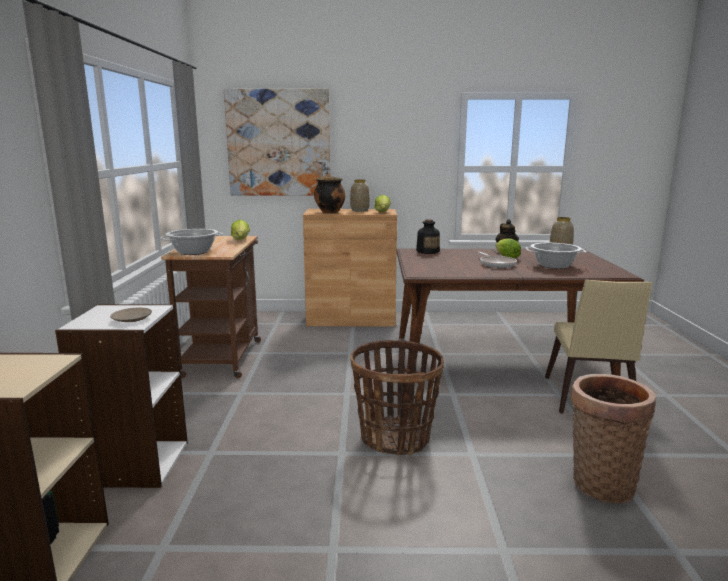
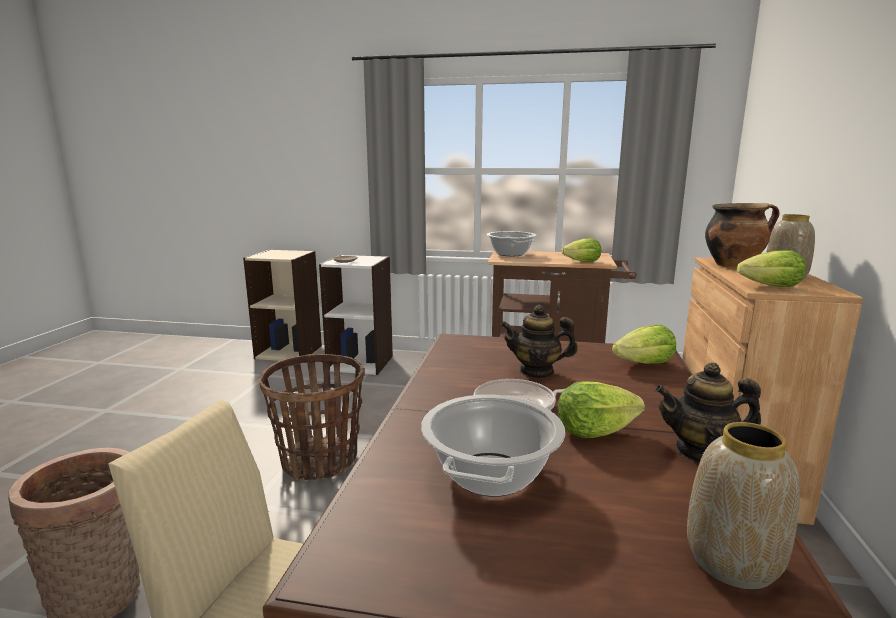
camera: 100 degrees right, 0 degrees up
picture [224,89,331,196] -> none
bottle [416,219,440,254] -> lettuce [612,325,676,364]
none -> teapot [501,305,578,378]

